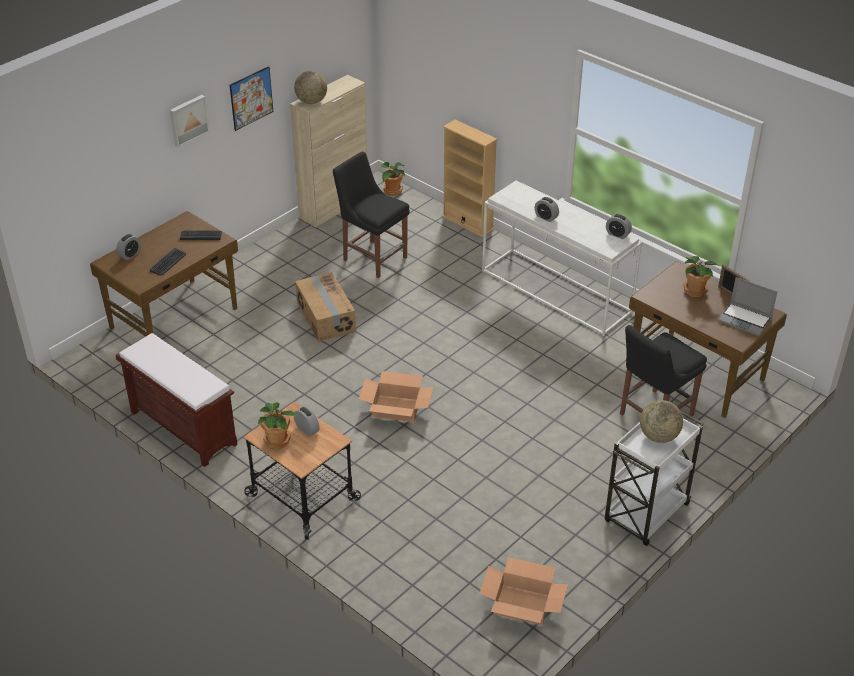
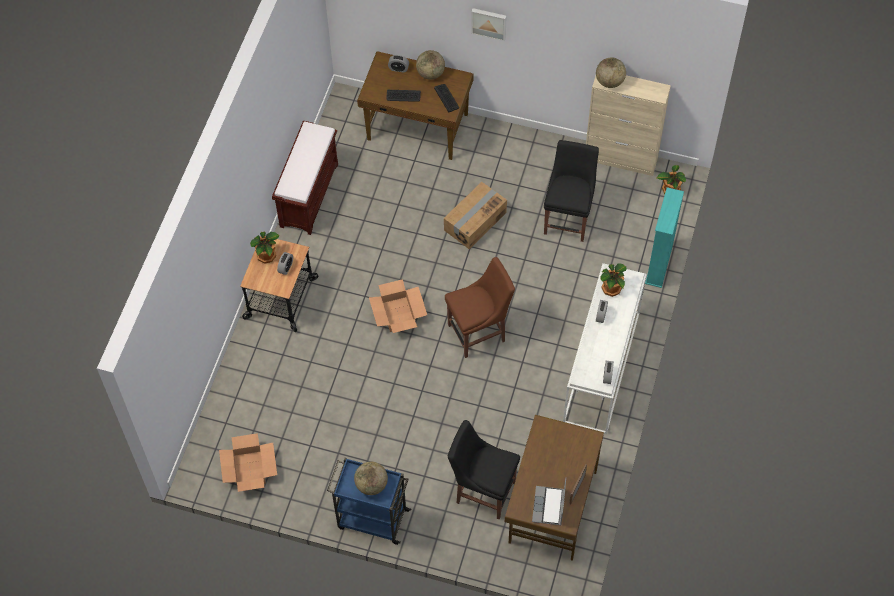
camera: 65 degrees right, 20 degrees up
picture [230,66,273,131] -> none
beige bookcase [442,120,498,237] -> turquoise bookcase [645,187,684,288]
white cart [605,411,703,546] -> blue cart [327,458,411,545]
potted plant [684,256,717,297] -> potted plant moved to [601,263,627,297]
none -> globe [416,50,445,80]
none -> brown chair [445,257,515,358]

